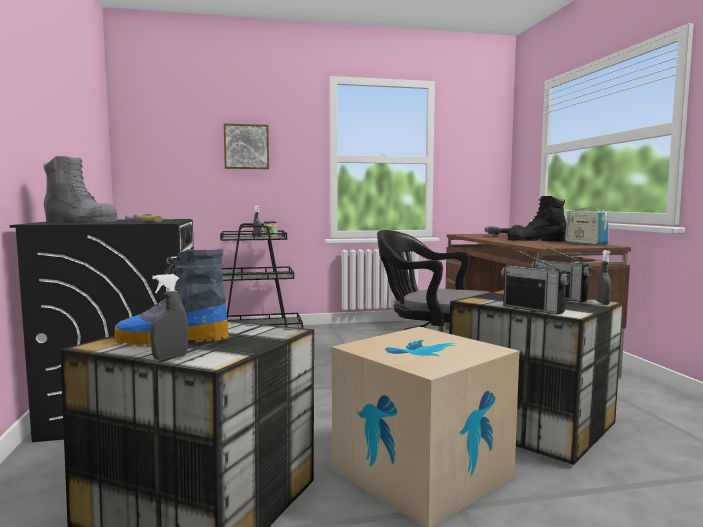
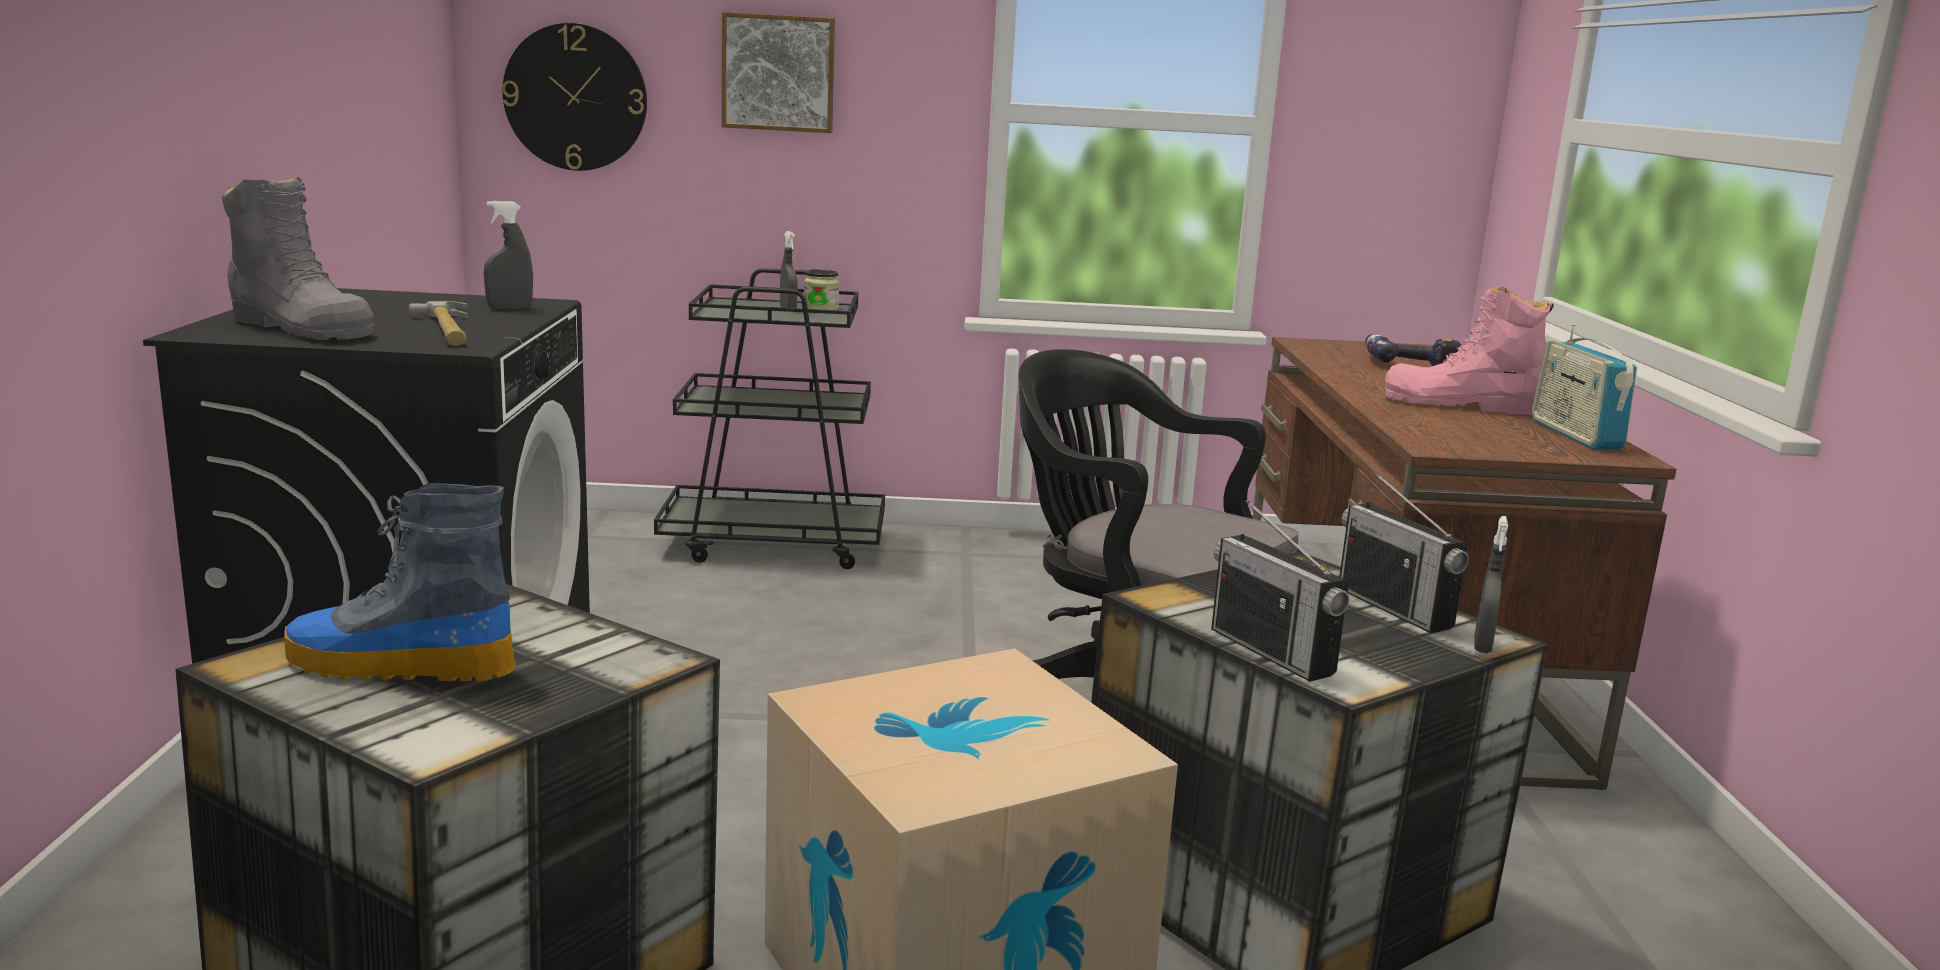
camera: 10 degrees right, 10 degrees up
grey spray bottle [150,274,188,360] -> grey spray bottle moved to [483,201,533,309]
black boot [507,196,566,242] -> pink boot [1385,287,1554,415]
none -> wall clock [502,23,647,171]

